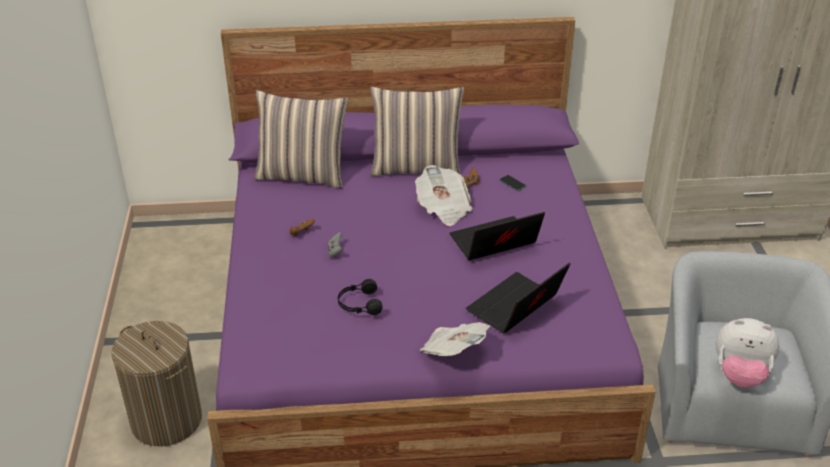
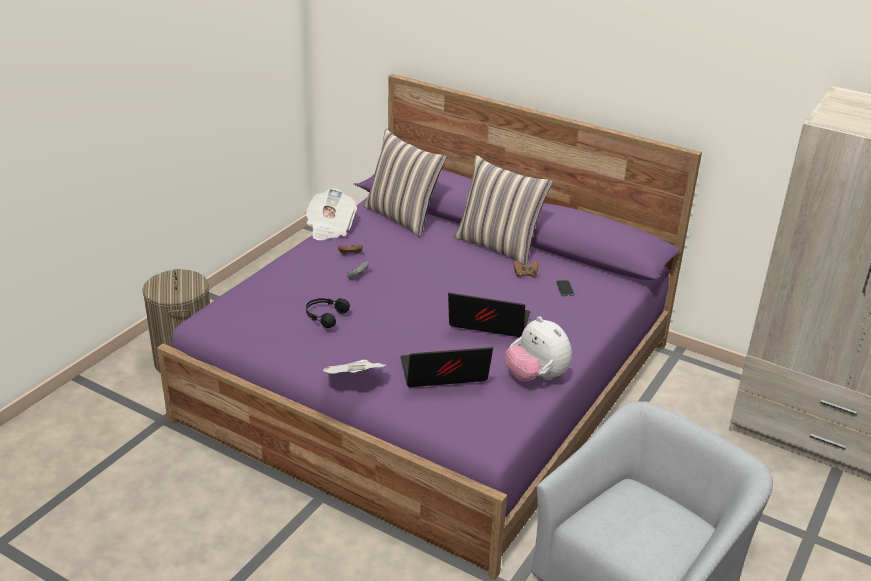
camera: 35 degrees right, 5 degrees down
newspaper [415,165,473,226] -> newspaper moved to [305,188,357,240]
plush toy [716,318,780,388] -> plush toy moved to [505,316,572,382]

